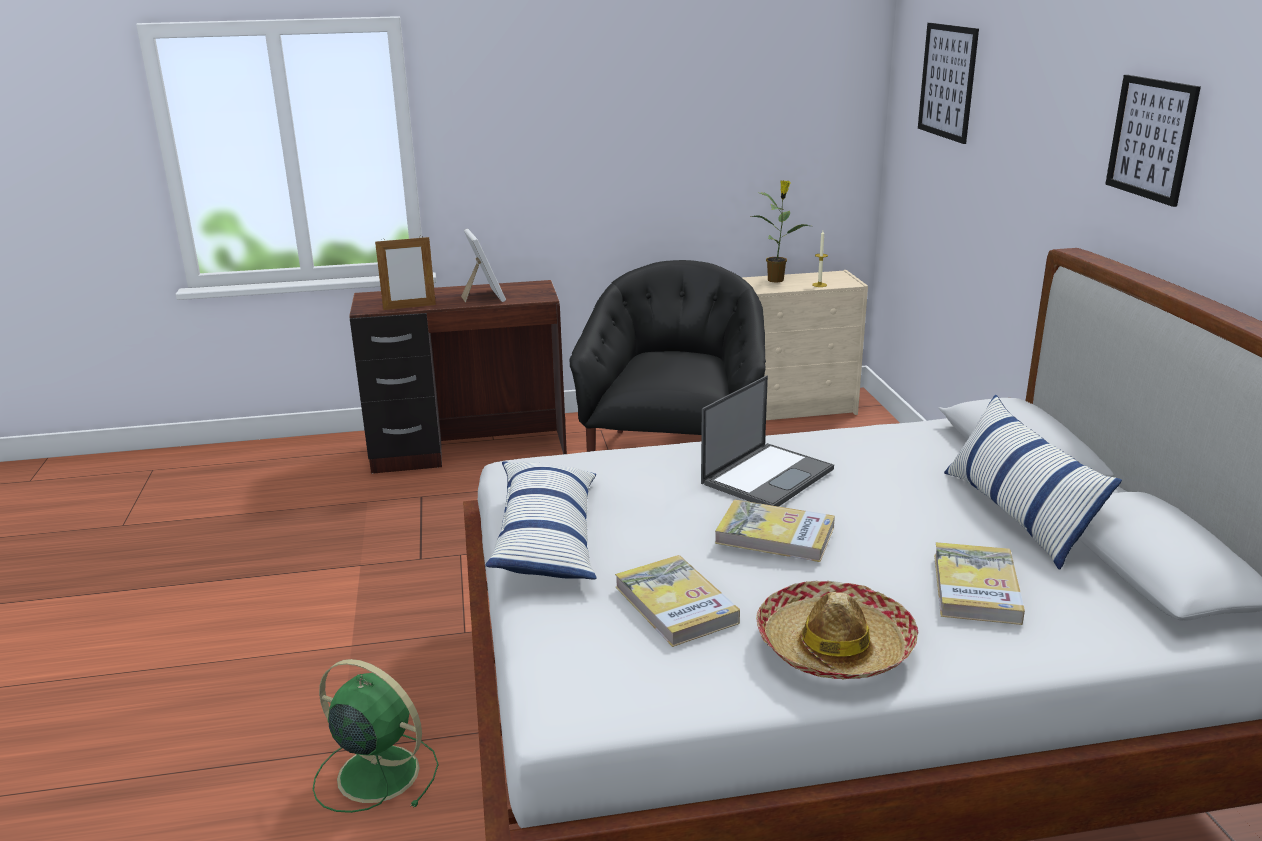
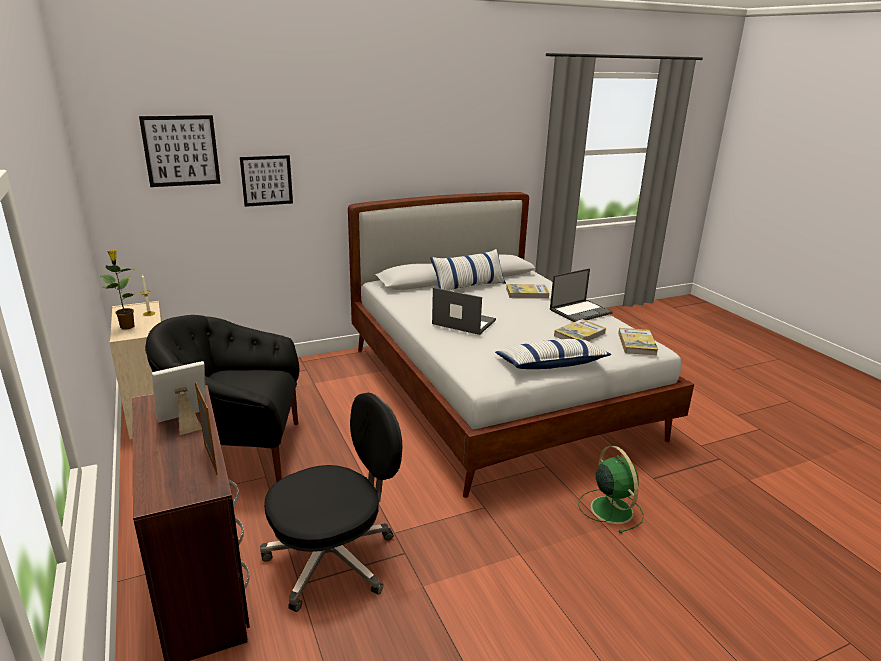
camera: 105 degrees left, 0 degrees up
green fan [313,659,439,813] -> green fan turned 150 degrees clockwise [578,446,644,533]
book [715,500,835,562] -> book moved to [618,328,658,355]
hat [756,581,918,680] -> laptop [550,268,613,322]
picture [1105,75,1201,207] -> picture moved to [240,155,293,207]
none -> black office chair [260,393,402,612]

